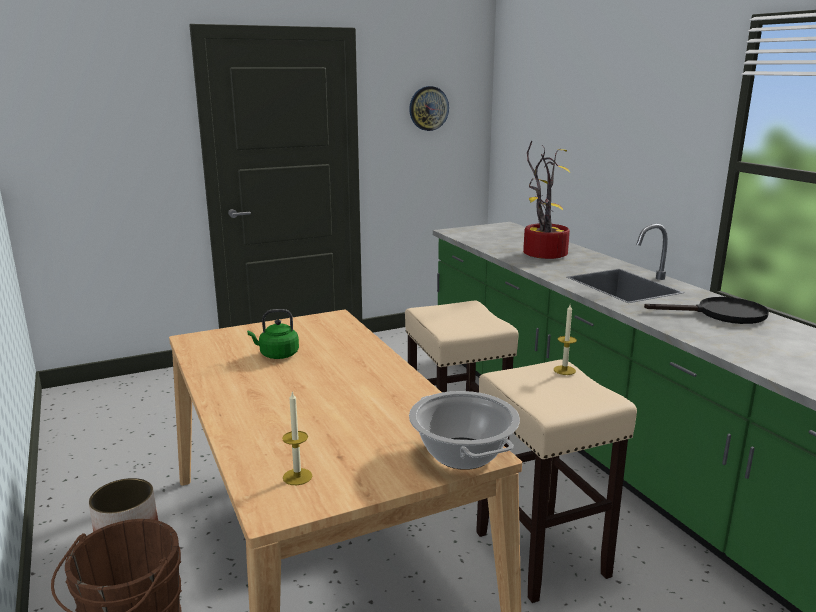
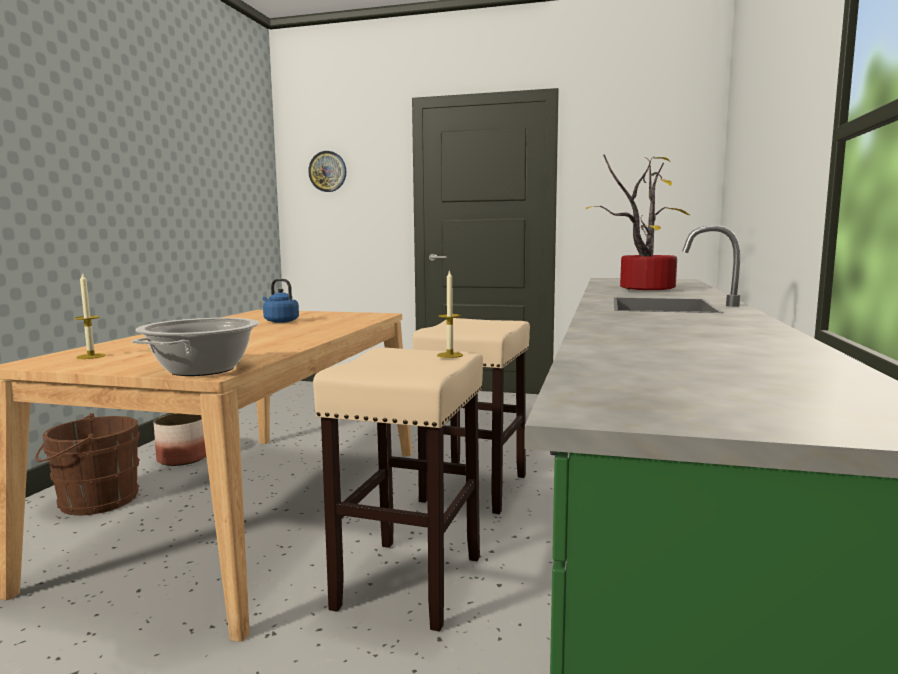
camera: 40 degrees right, 10 degrees down
green kettle [247,309,299,359] -> blue kettle [263,279,299,323]
wall clock [409,86,449,131] -> wall clock moved to [308,151,346,192]
black frying pan [644,297,769,324] -> none

